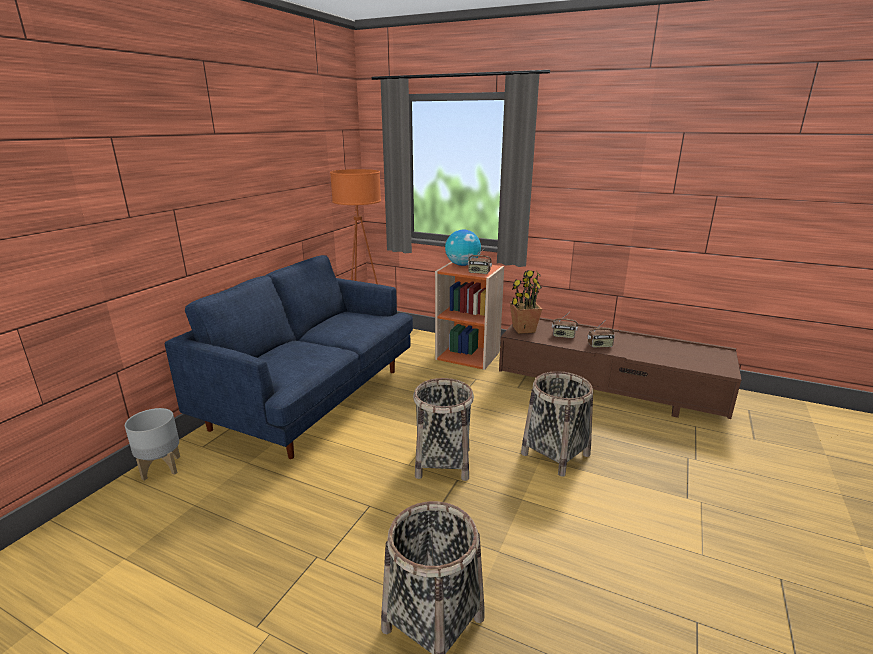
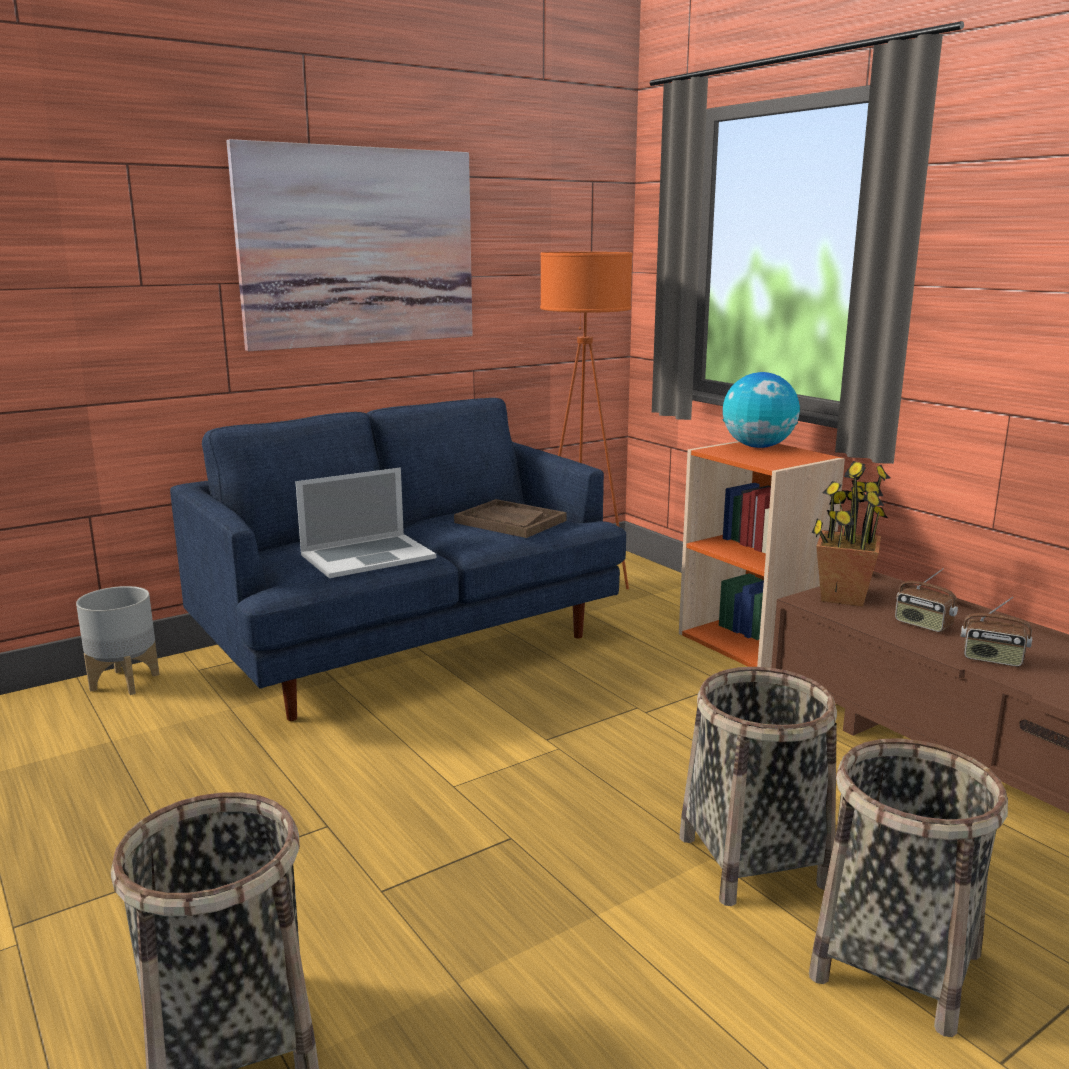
camera: 30 degrees right, 5 degrees down
basket [413,378,474,481] -> basket moved to [809,738,1008,1037]
radio [468,249,492,274] -> none
none -> picture [226,139,473,351]
none -> laptop [295,467,436,578]
none -> brown tray [454,499,567,538]

